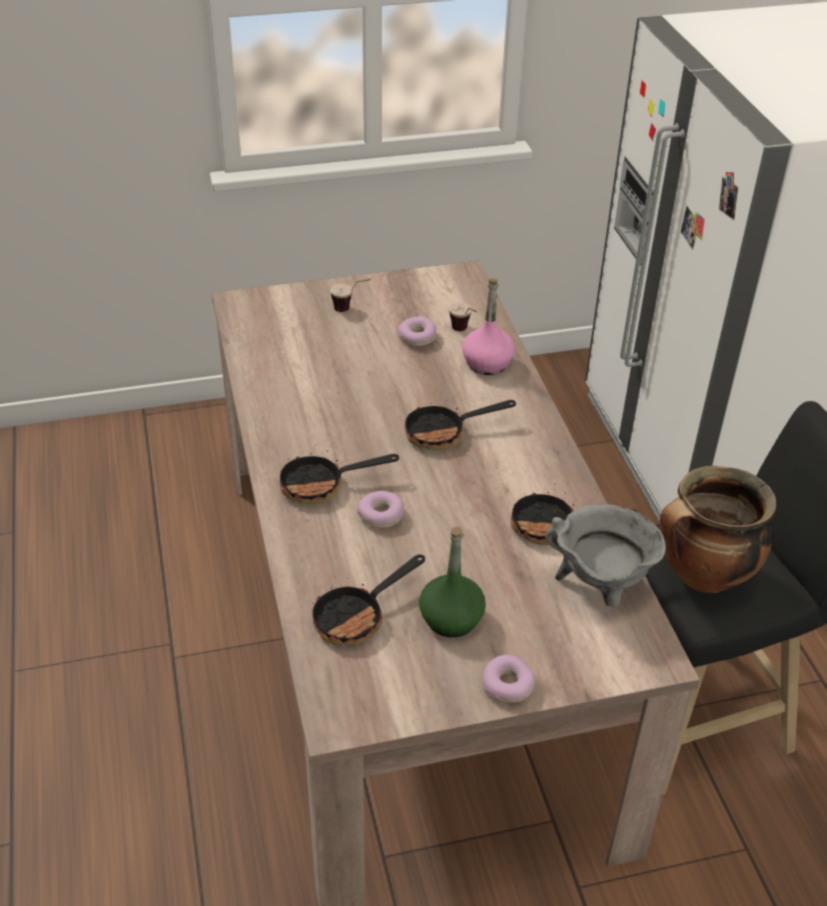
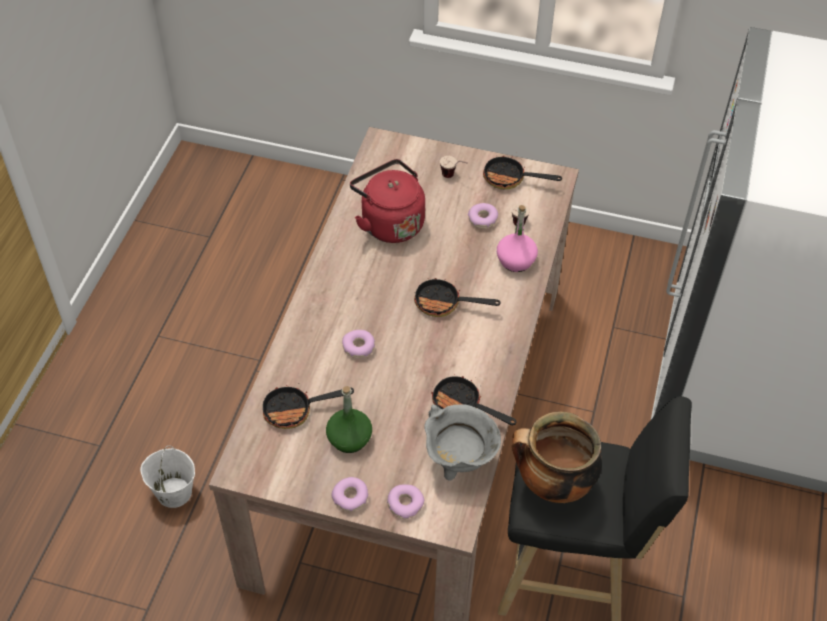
camera: 30 degrees right, 10 degrees up
frying pan [280,451,399,504] -> frying pan moved to [483,155,562,190]
none -> white bucket [140,445,195,508]
none -> red kettle [350,159,425,243]
none -> donut [387,484,424,519]

